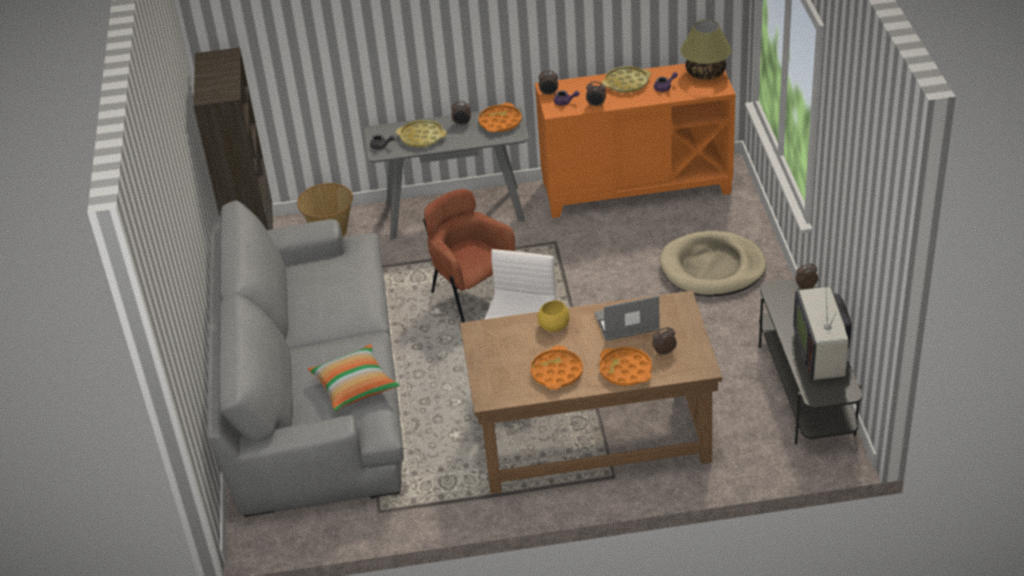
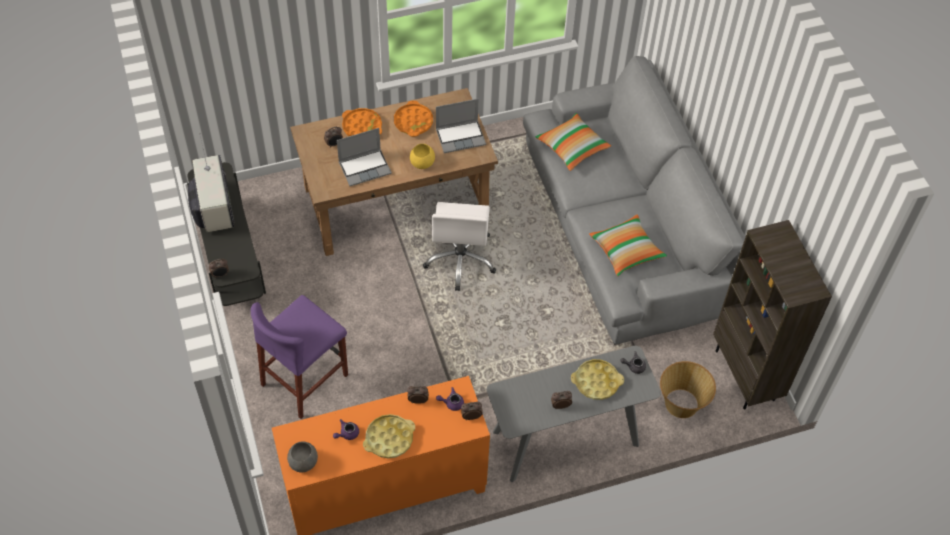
camera: 165 degrees right, 15 degrees up
brown armchair [423,189,515,322] -> none
orange tray [479,103,522,132] -> none
beige dog bed [659,231,766,296] -> purple stool [251,295,348,419]
table lamp [681,20,731,80] -> grey bowl [287,441,318,473]
none -> laptop [436,99,486,153]
none -> pillow [589,214,667,276]

